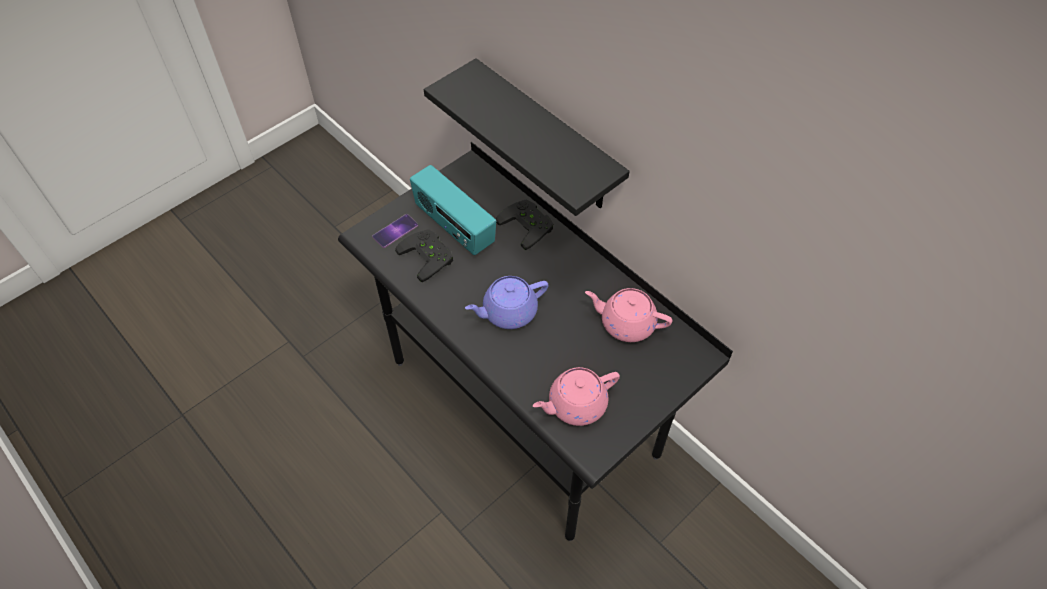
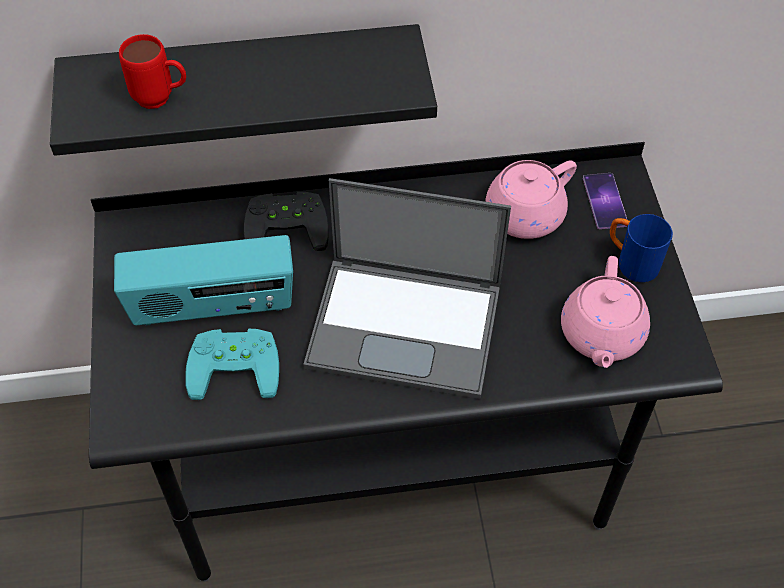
camera: 55 degrees left, 0 degrees up
phone [372,214,418,248] -> phone moved to [583,173,627,229]
black game controller [395,229,453,282] -> turquoise game controller [185,329,279,400]
purple teapot [465,276,549,329] -> laptop [303,178,511,399]
none -> red mug [119,34,186,109]
none -> blue mug [610,214,673,282]

